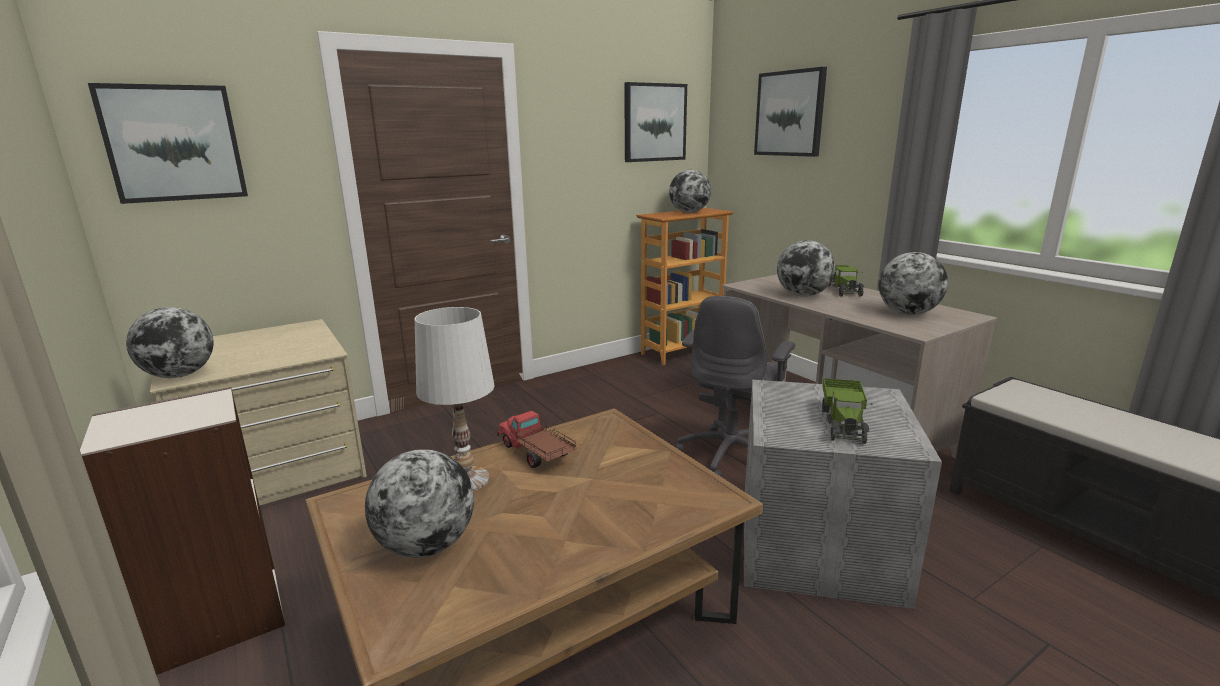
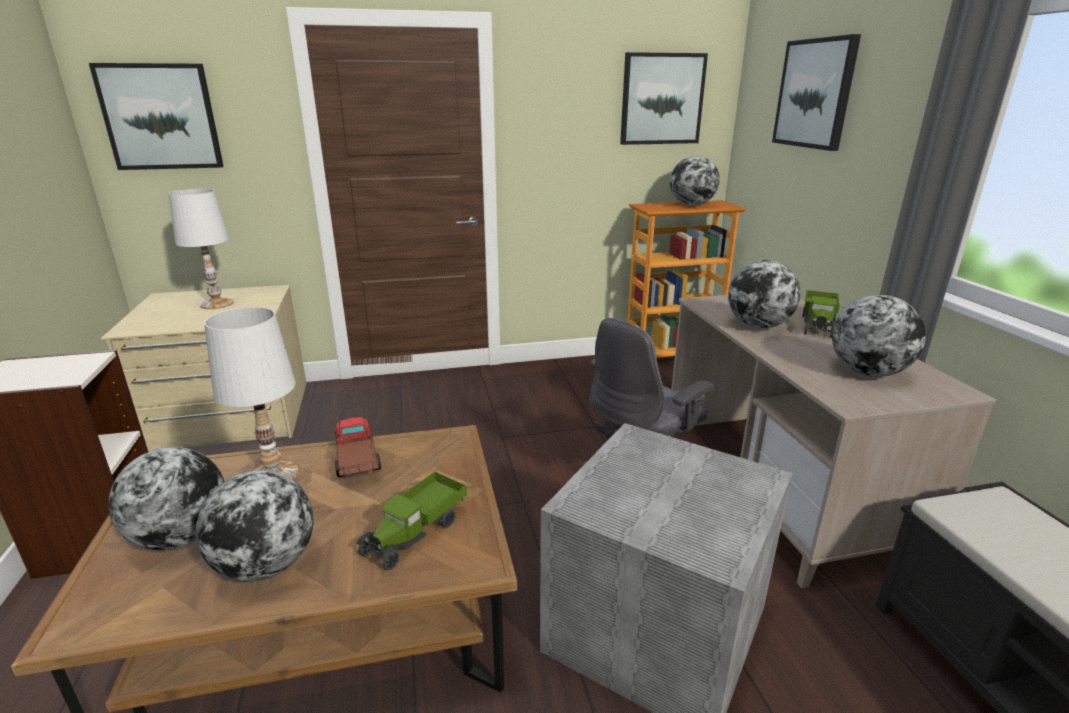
camera: 20 degrees right, 5 degrees up
globe [126,307,214,378] -> globe moved to [196,470,314,582]
toy truck [822,378,873,444] -> toy truck moved to [356,472,467,570]
none -> white table lamp [168,189,233,309]

